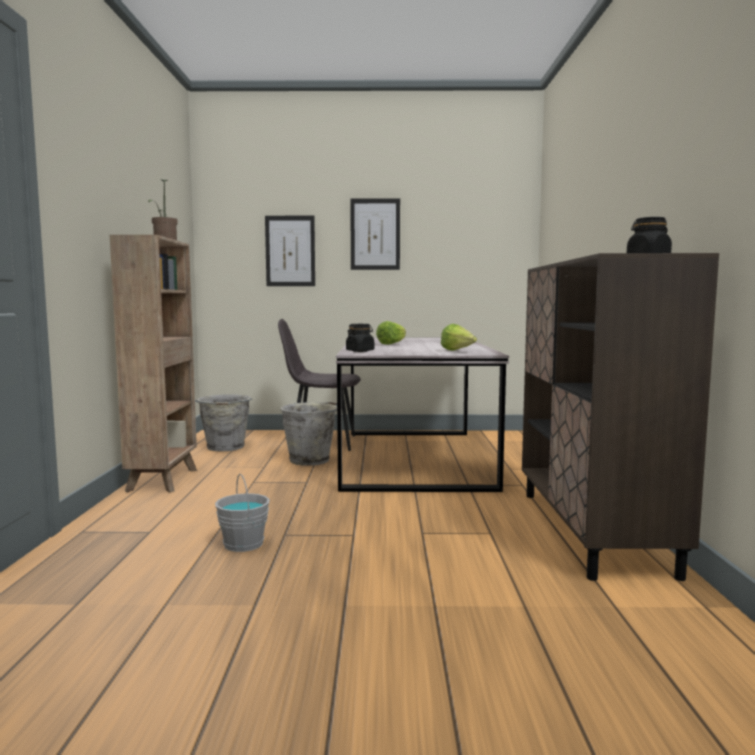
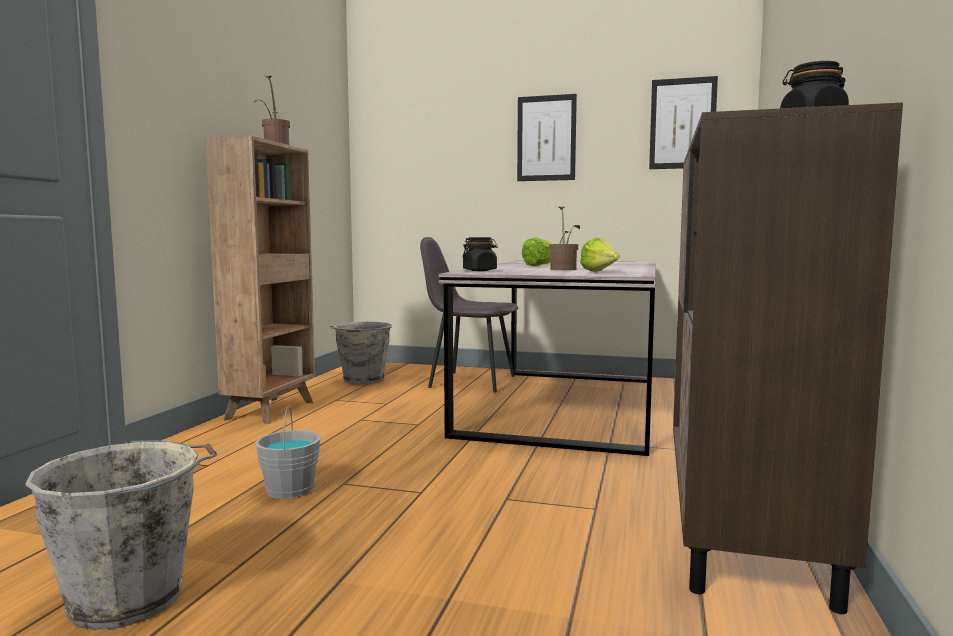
camera: 15 degrees right, 0 degrees up
picture [265,216,315,286] -> picture moved to [649,76,718,169]
grey bucket [280,402,337,466] -> grey bucket moved to [25,440,217,630]
none -> potted plant [549,206,580,270]

